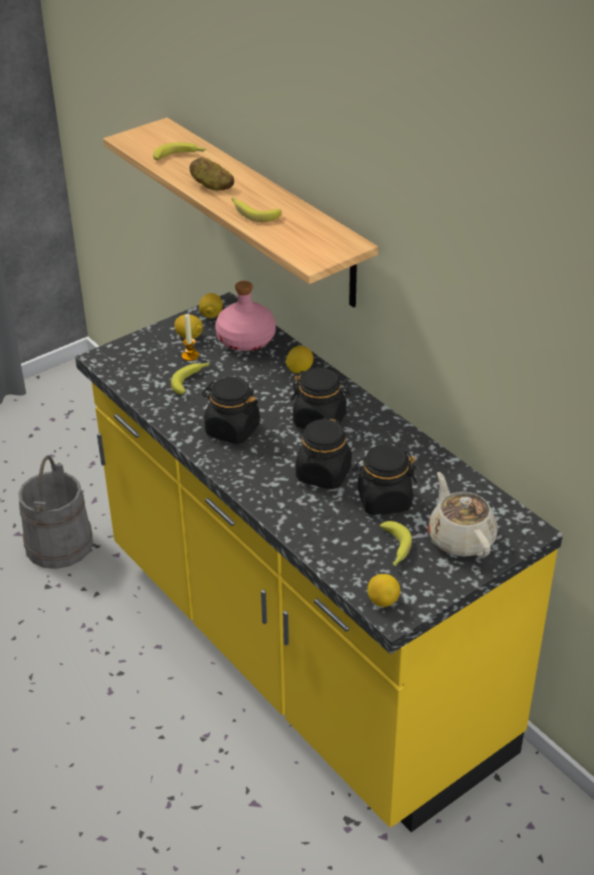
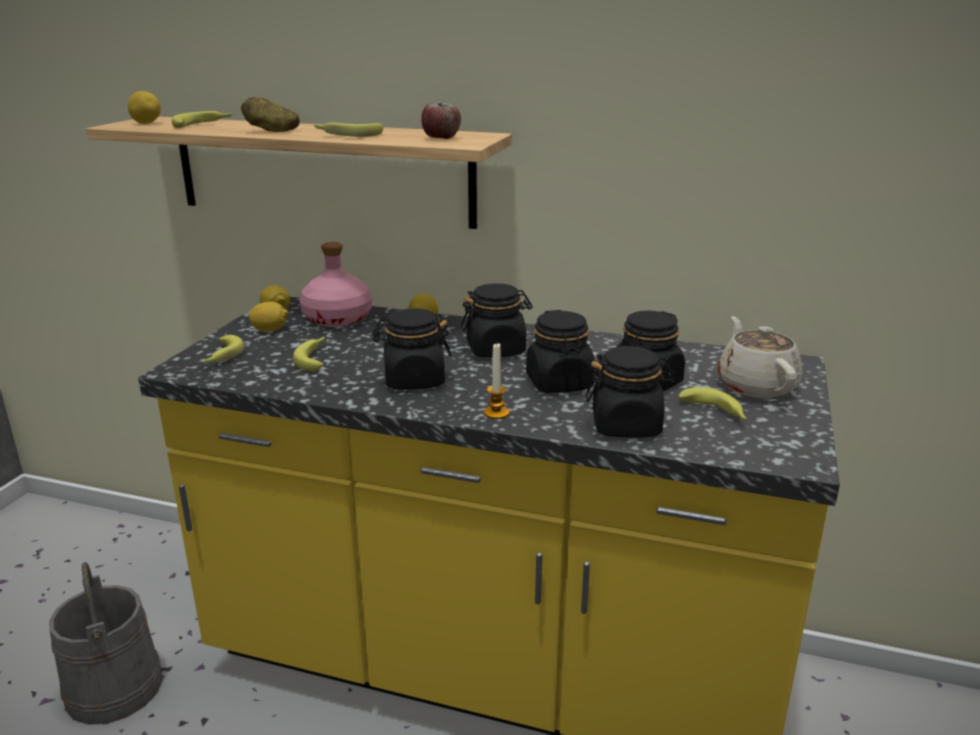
camera: 35 degrees left, 15 degrees down
candle [182,314,199,361] -> candle moved to [484,343,509,419]
lemon [368,574,400,607] -> lemon moved to [128,91,161,124]
beige teapot [428,472,498,557] -> beige teapot turned 45 degrees clockwise [718,316,803,398]
none -> banana [202,335,245,364]
none -> apple [421,102,461,139]
none -> black jar [585,346,676,438]

